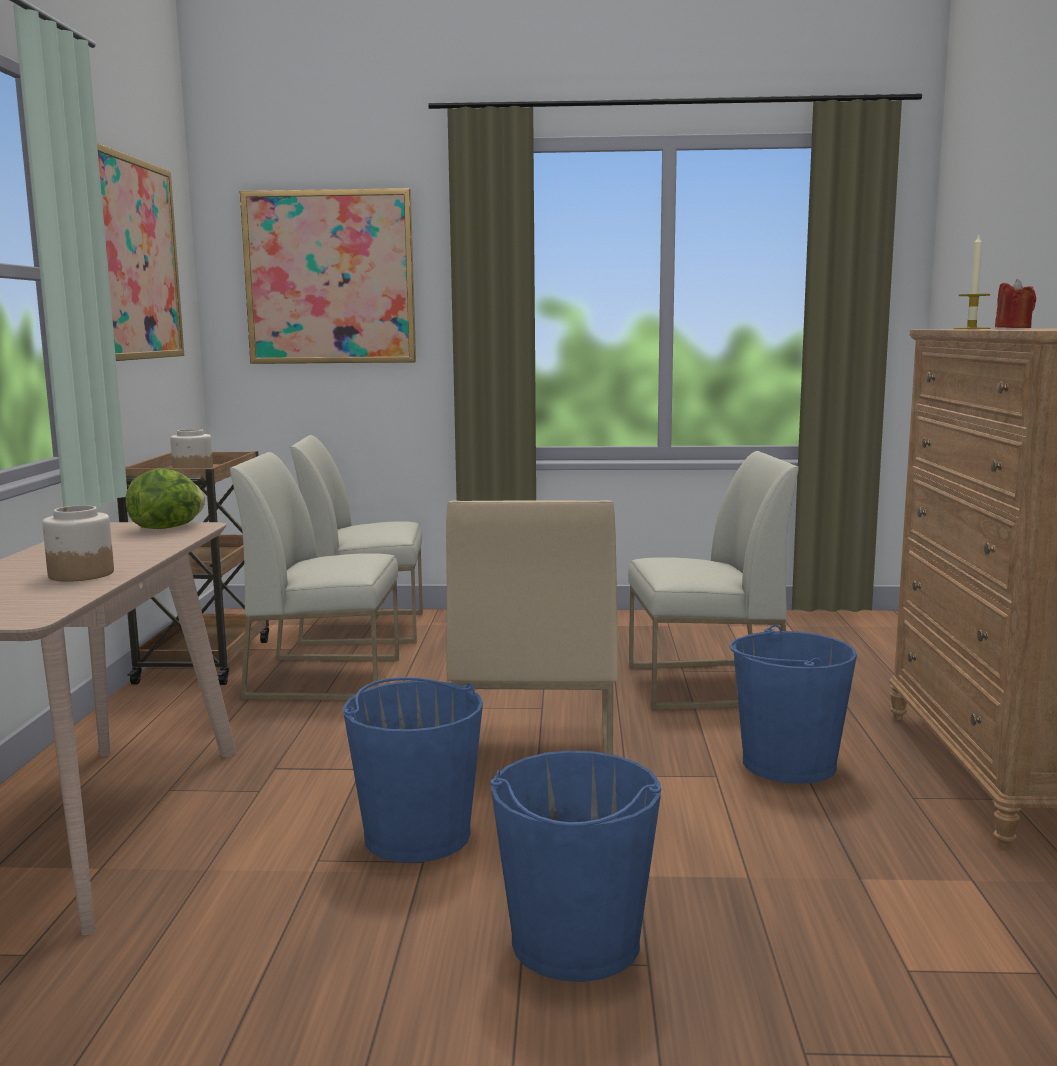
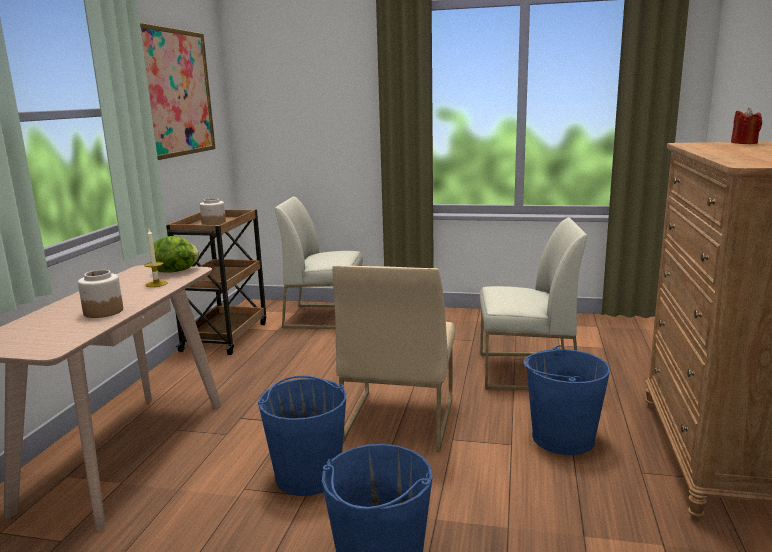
camera: 10 degrees right, 5 degrees up
white chair [230,452,399,700] -> none
picture [240,188,416,364] -> none
candle [953,235,991,329] -> candle moved to [144,229,168,287]

